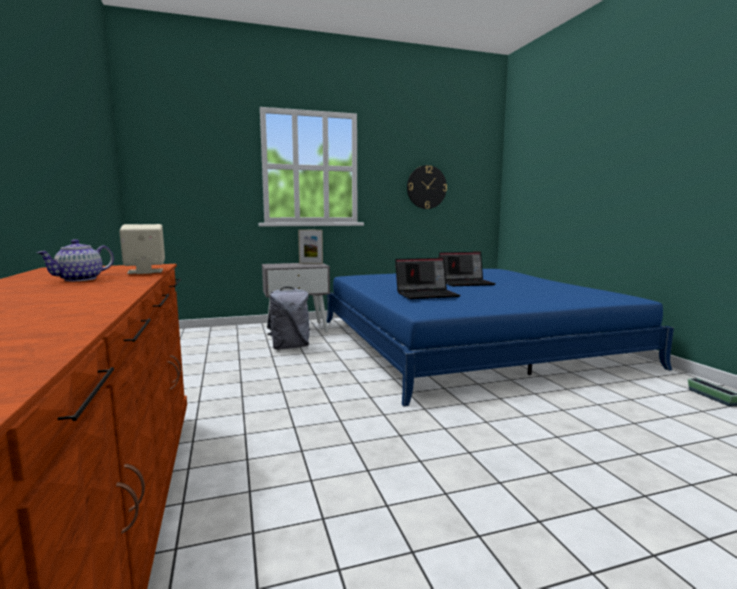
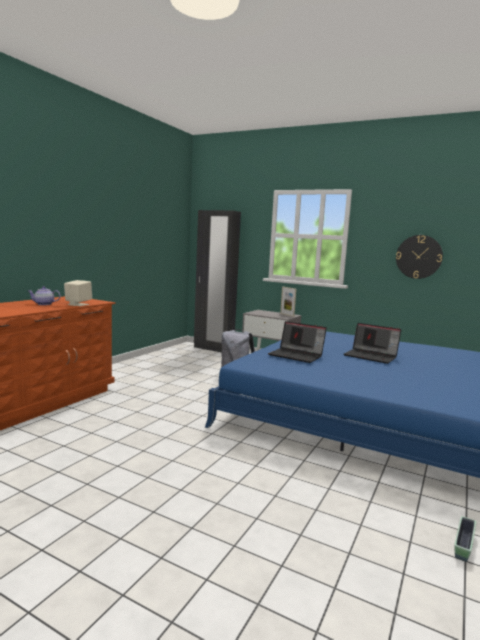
camera: 45 degrees right, 0 degrees up
none -> black wardrobe [194,210,241,353]

